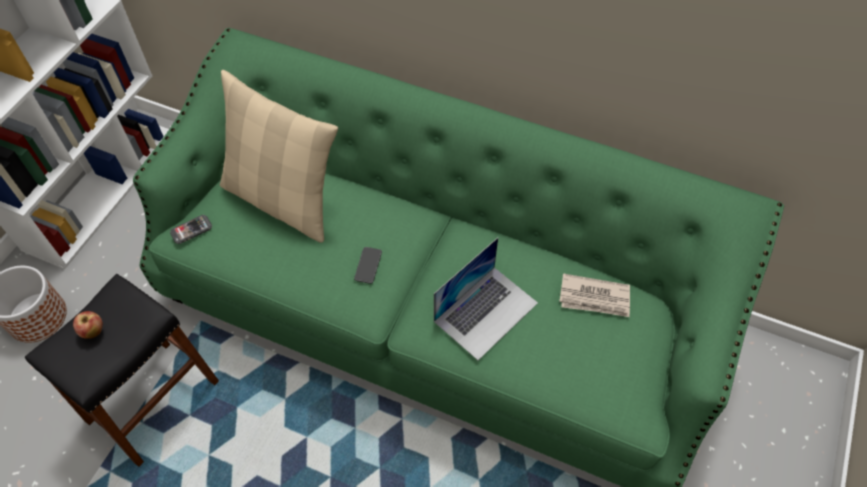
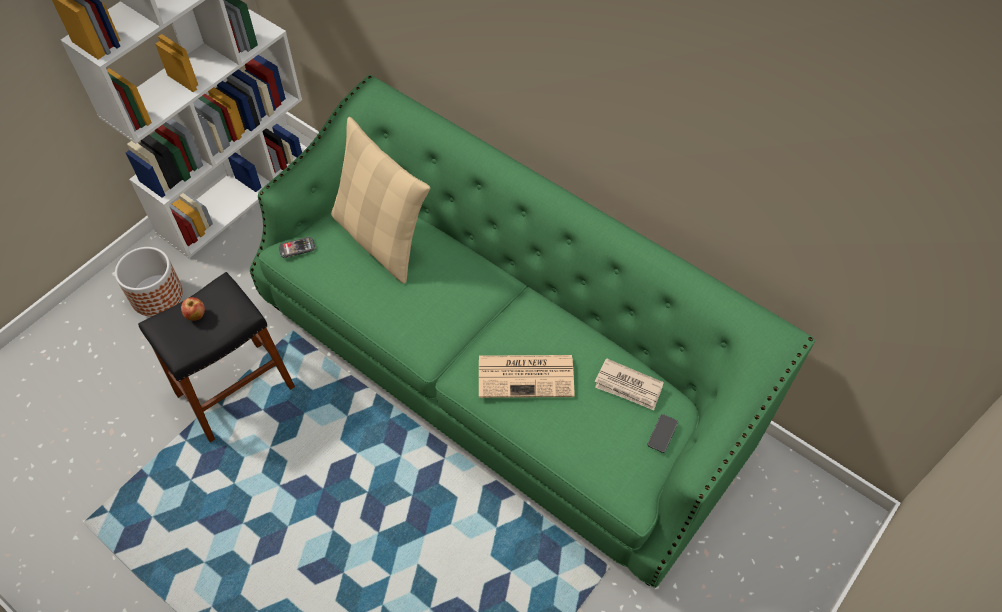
camera: 15 degrees right, 0 degrees up
phone [354,247,382,284] -> phone moved to [648,414,678,453]
laptop [434,238,538,360] -> newspaper [479,355,575,398]

